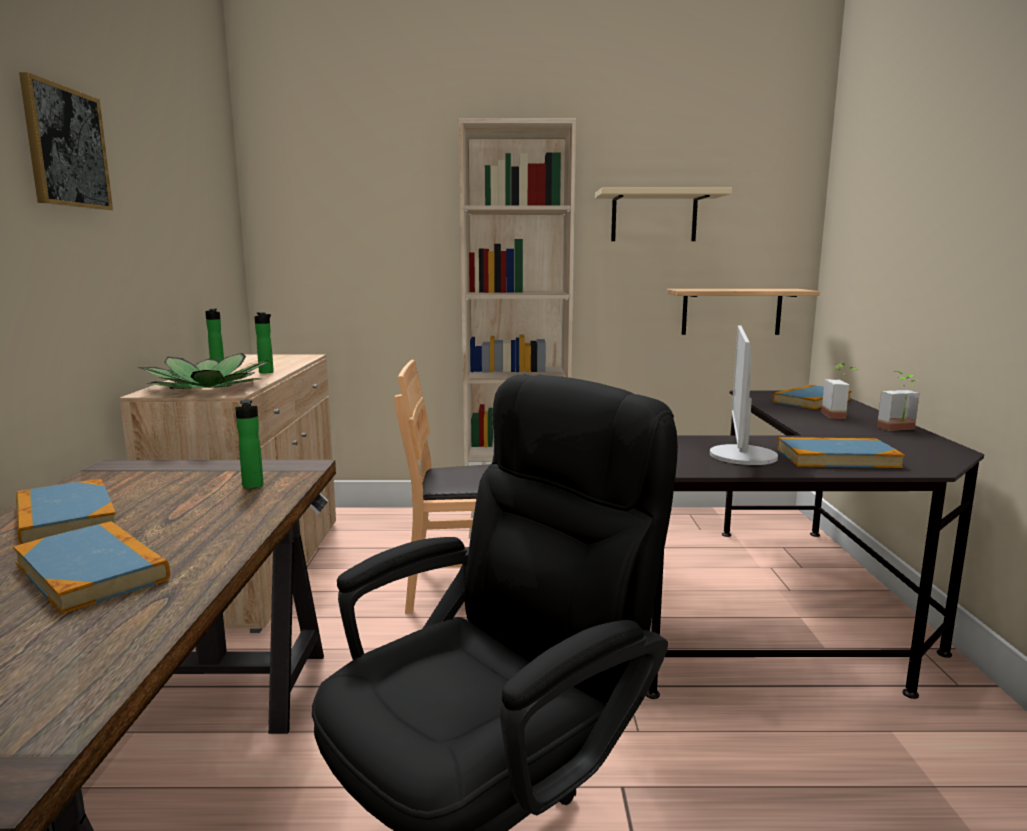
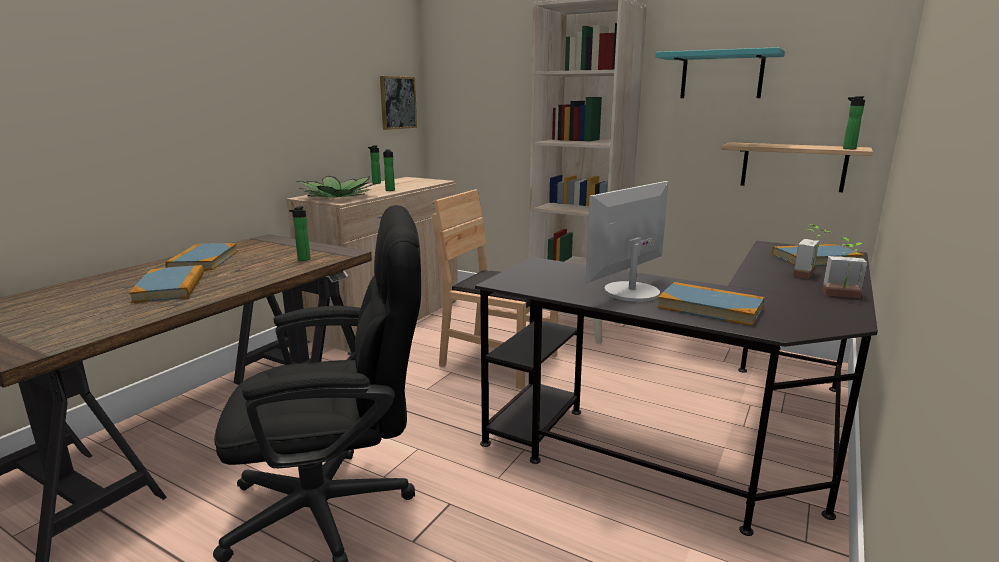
camera: 30 degrees right, 5 degrees up
picture [19,72,113,210] -> picture moved to [380,76,417,130]
beige shelf [595,187,732,241] -> turquoise shelf [655,47,785,98]
none -> bottle [843,96,865,149]

